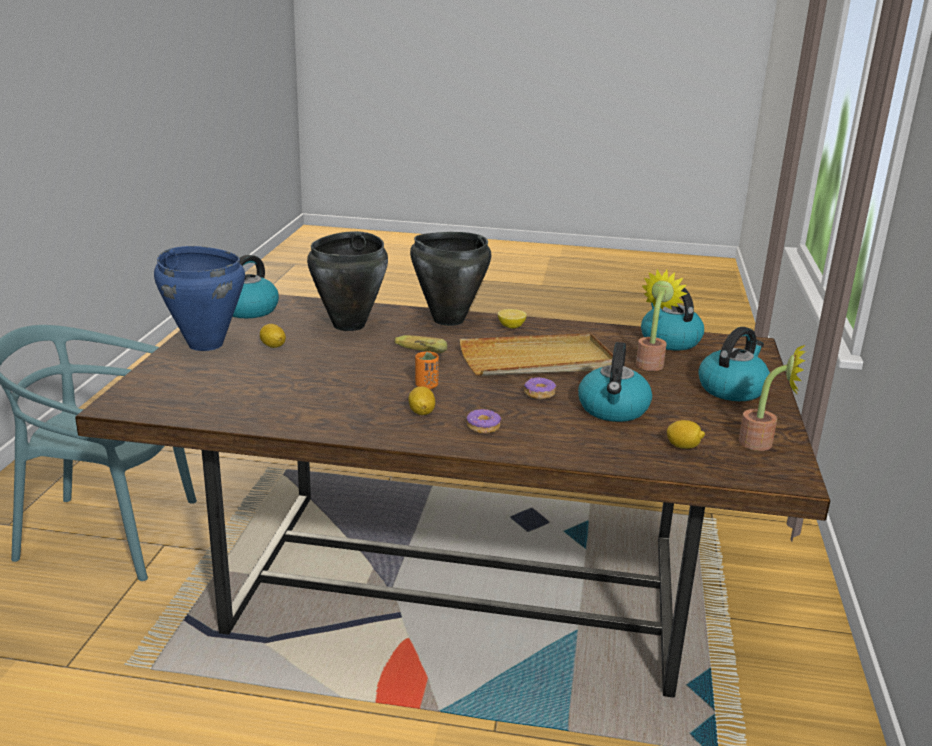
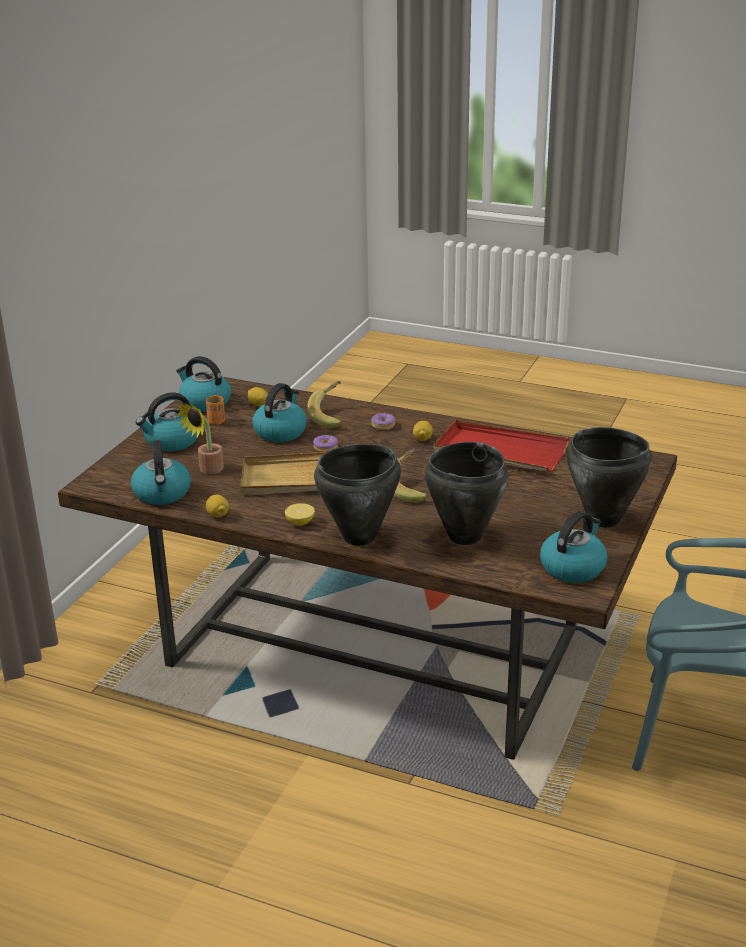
camera: 165 degrees left, 5 degrees up
blue cooking pot [154,246,245,351] -> black cooking pot [566,427,652,528]
lemon [260,324,286,348] -> lemon moved to [206,495,229,517]
orange cup [415,351,439,389] -> orange cup moved to [206,396,225,425]
potted plant [739,344,806,451] -> kettle [176,356,231,412]
none -> banana [307,381,342,428]
none -> red tray [434,420,570,472]

